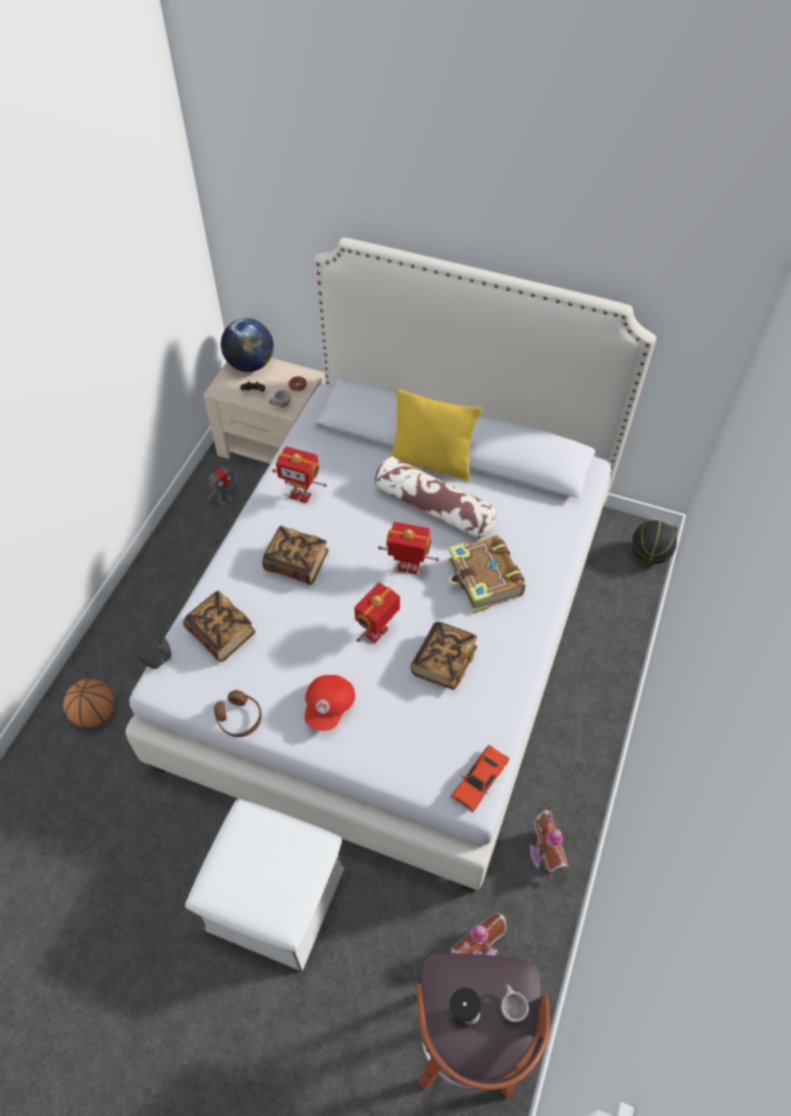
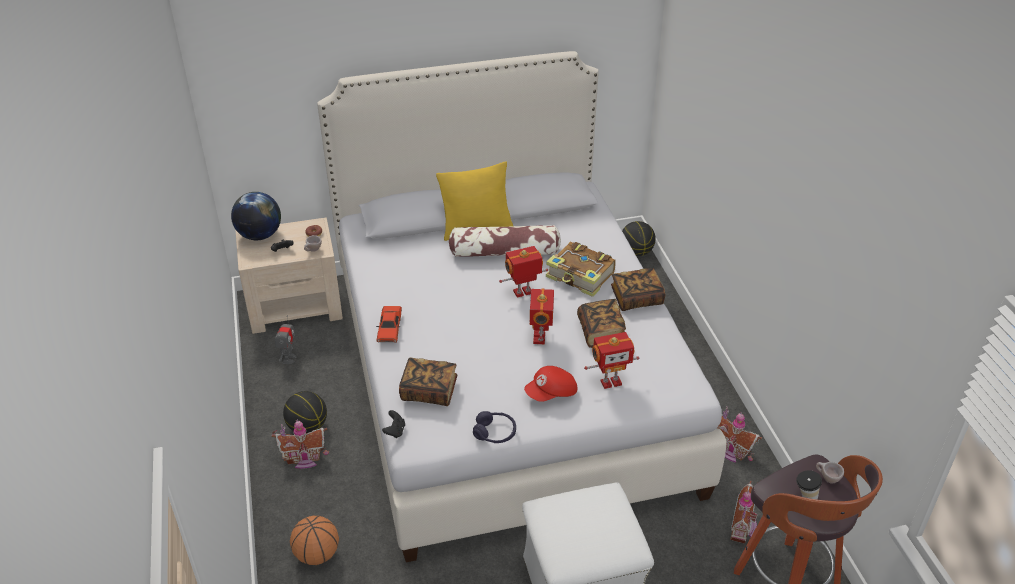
camera: 35 degrees left, 15 degrees down
brown headphones [214,690,262,737] -> purple headphones [473,411,516,443]
book [262,526,329,585] -> book moved to [611,268,666,311]
toy robot [272,446,327,503] -> toy robot moved to [584,332,639,389]
red cap [305,675,355,731] -> red cap turned 75 degrees clockwise [524,366,577,402]
red toy car [451,745,509,812] -> red toy car moved to [376,306,402,343]
none -> toy house [272,420,329,469]
none -> basketball [283,391,327,433]

